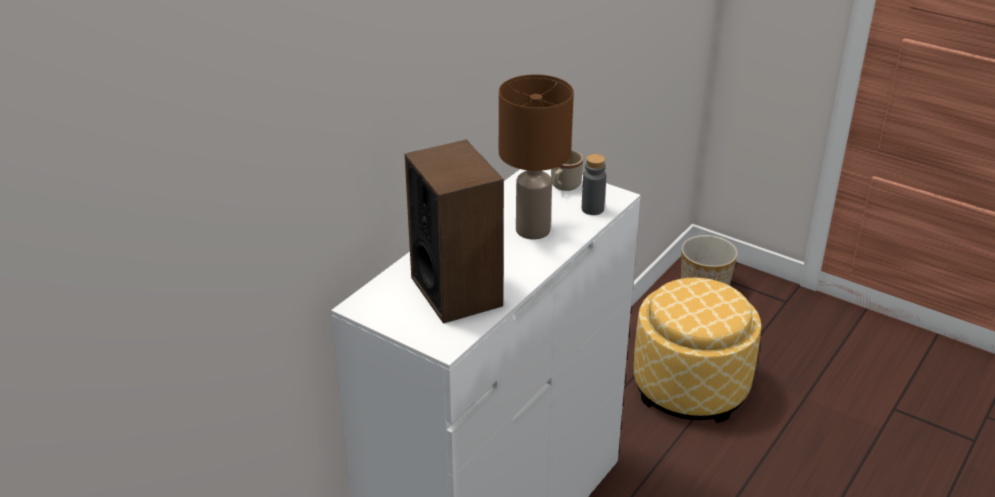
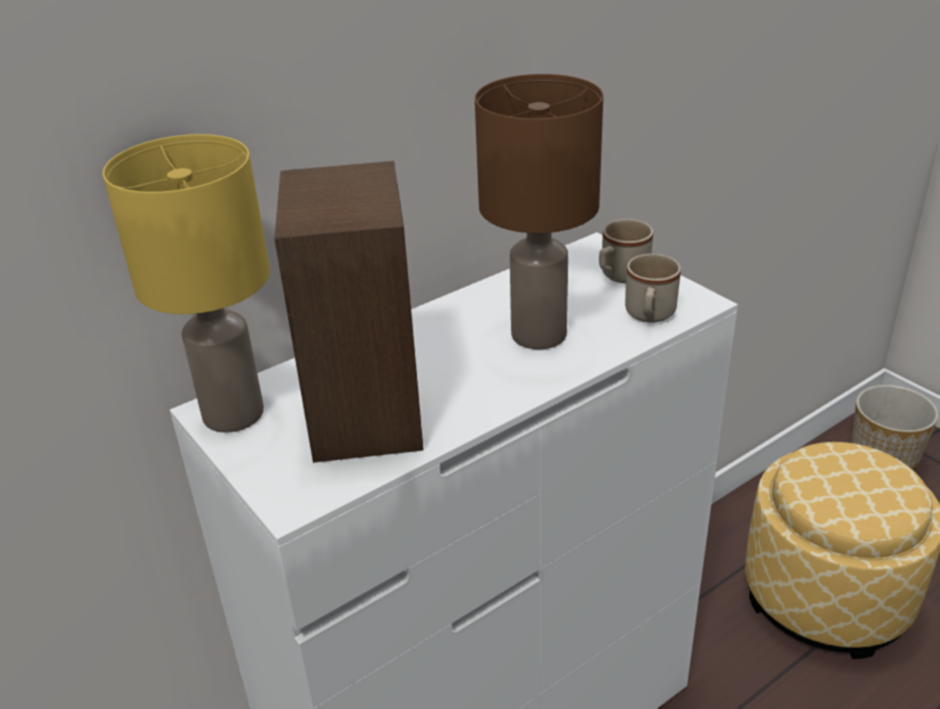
camera: 20 degrees right, 0 degrees up
grey bottle [582,154,606,215] -> beige mug [625,254,681,322]
none -> yellow table lamp [103,134,270,433]

